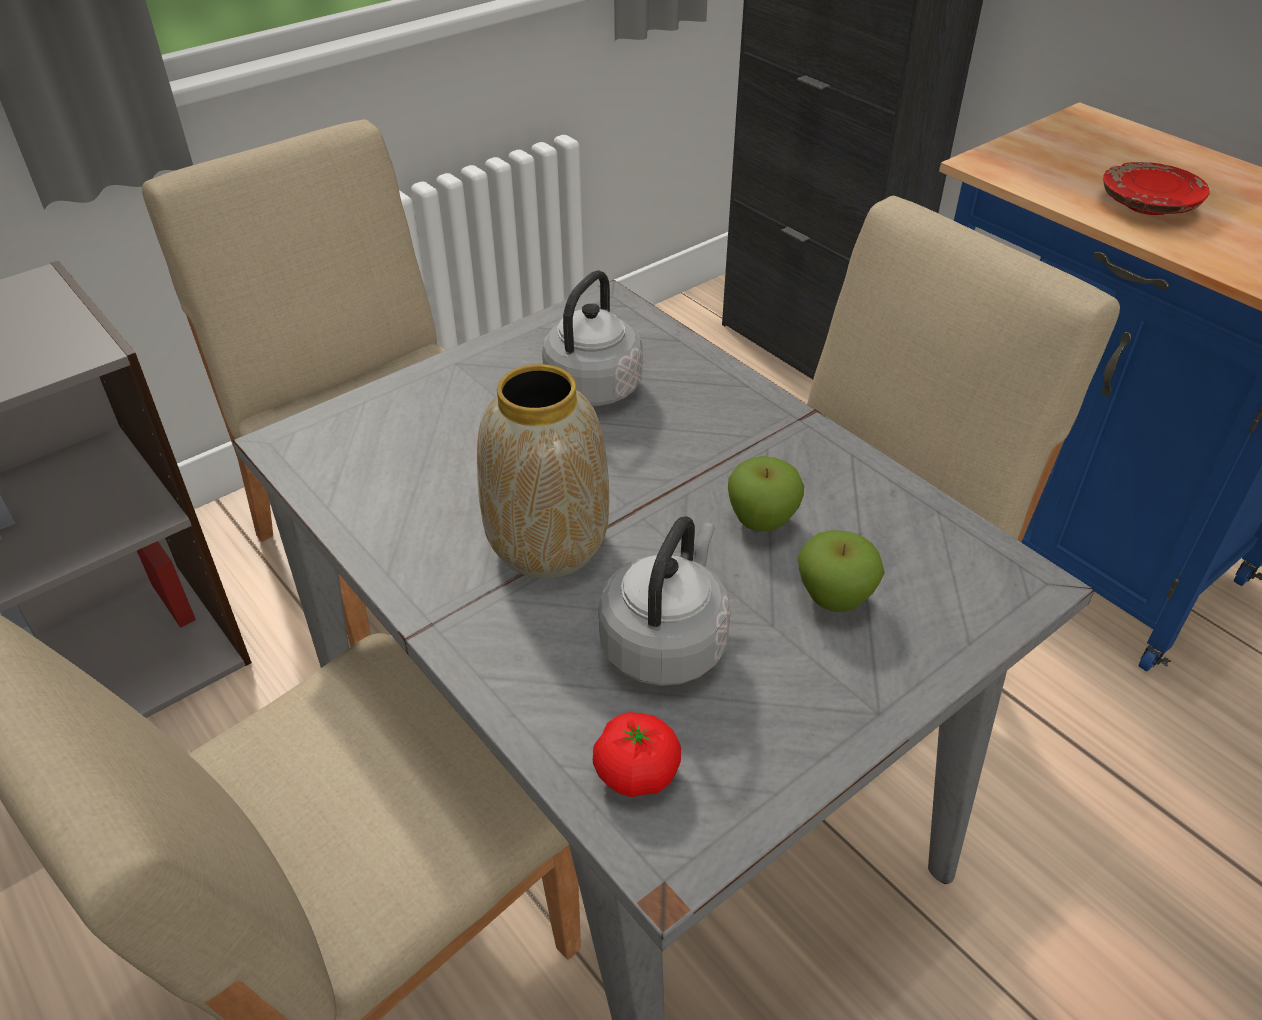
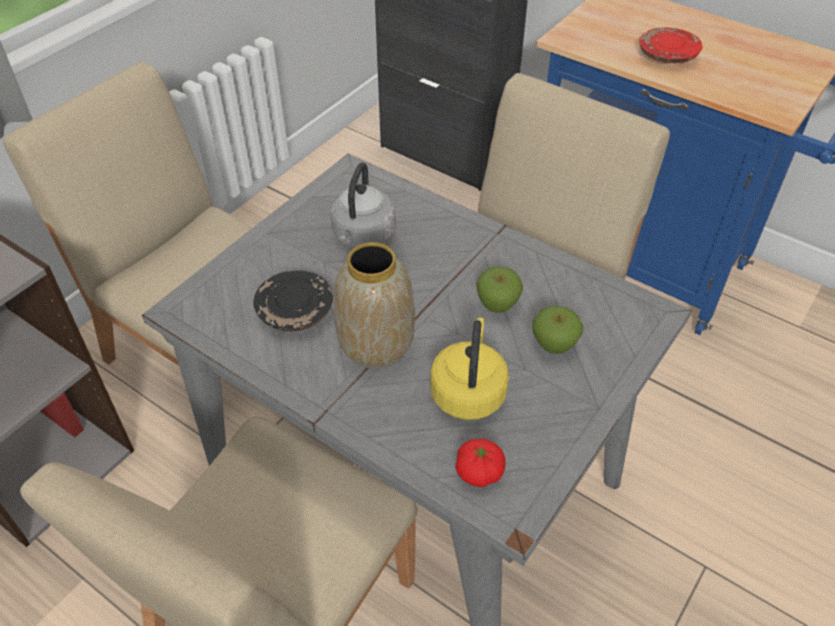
camera: 15 degrees left, 5 degrees up
grey kettle [598,516,731,686] -> yellow kettle [430,318,509,420]
none -> black plate [253,270,333,332]

